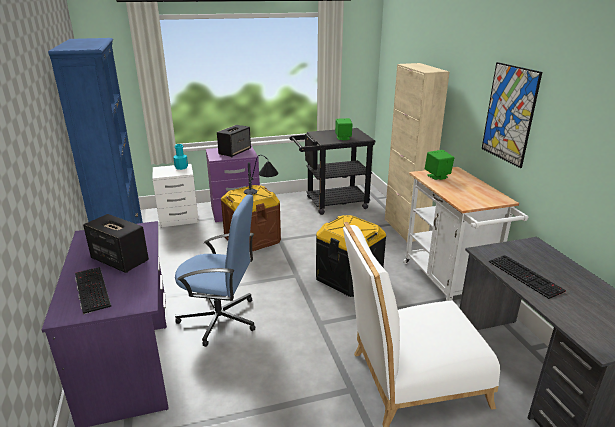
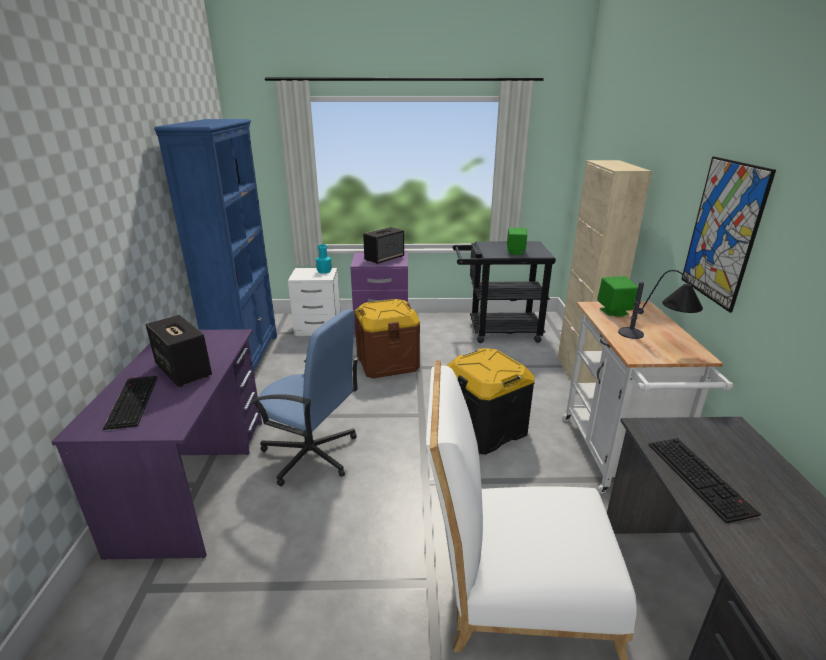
camera: 15 degrees right, 0 degrees up
table lamp [244,155,278,195] -> table lamp moved to [618,270,703,339]

